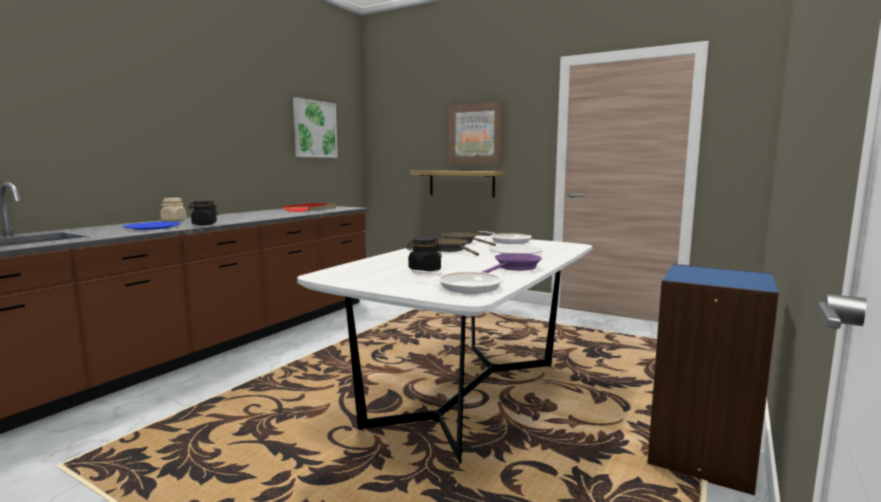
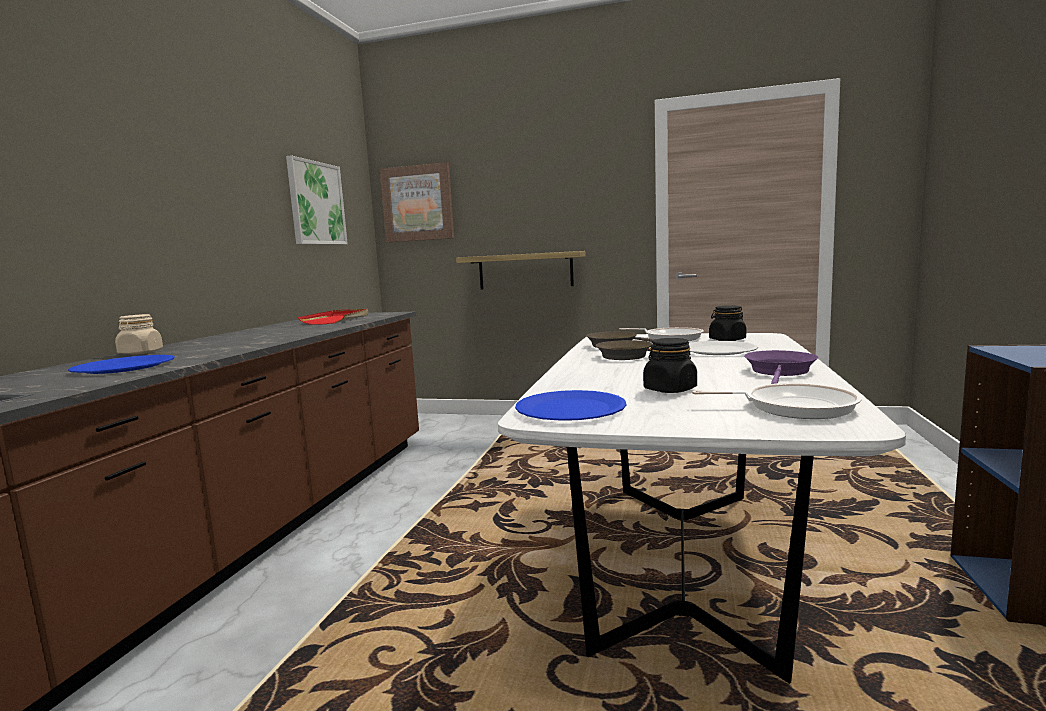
camera: 15 degrees left, 0 degrees up
black jar [188,200,218,225] -> black jar moved to [709,305,746,341]
picture [449,102,503,164] -> picture moved to [380,162,454,242]
none -> blue plate [515,390,627,421]

